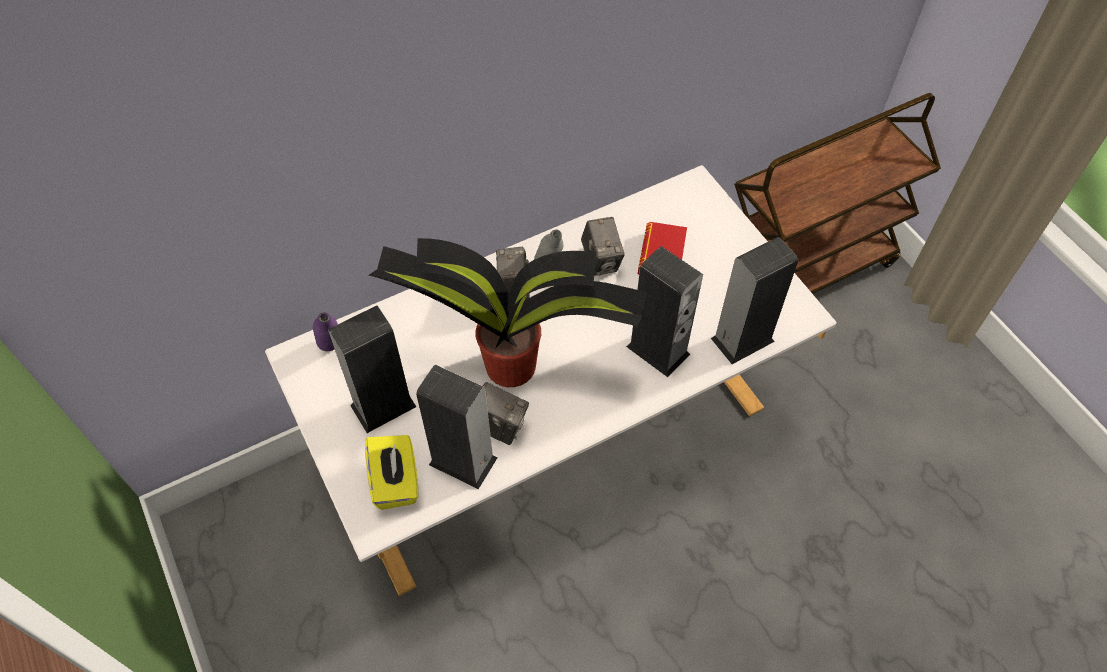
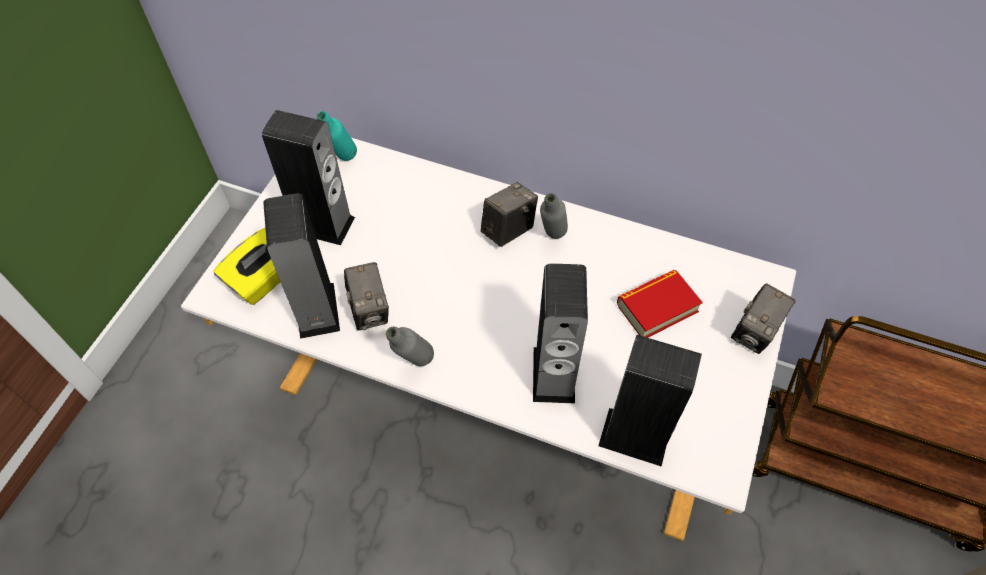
camera: 50 degrees right, 0 degrees up
purple bottle [313,312,338,351] -> turquoise bottle [317,111,357,161]
potted plant [369,238,647,387] -> none
camera [581,217,625,276] -> camera moved to [731,283,796,354]
none -> grey bottle [386,326,434,366]

